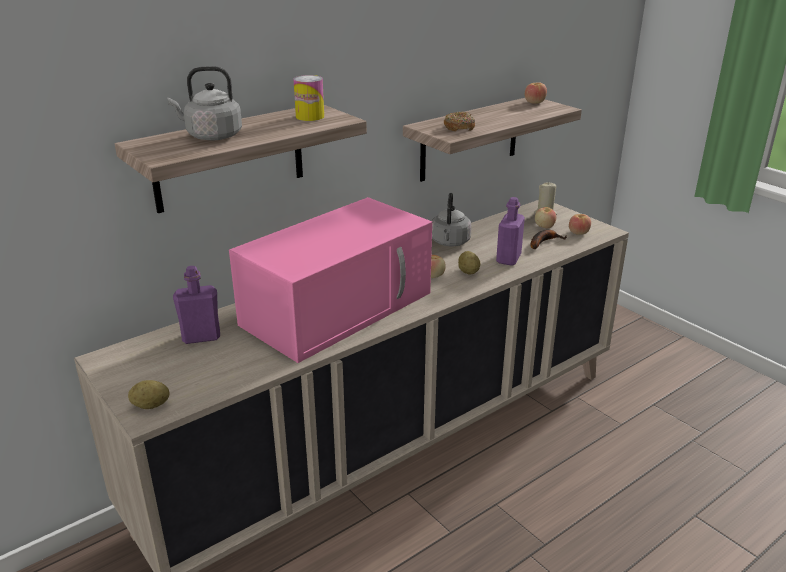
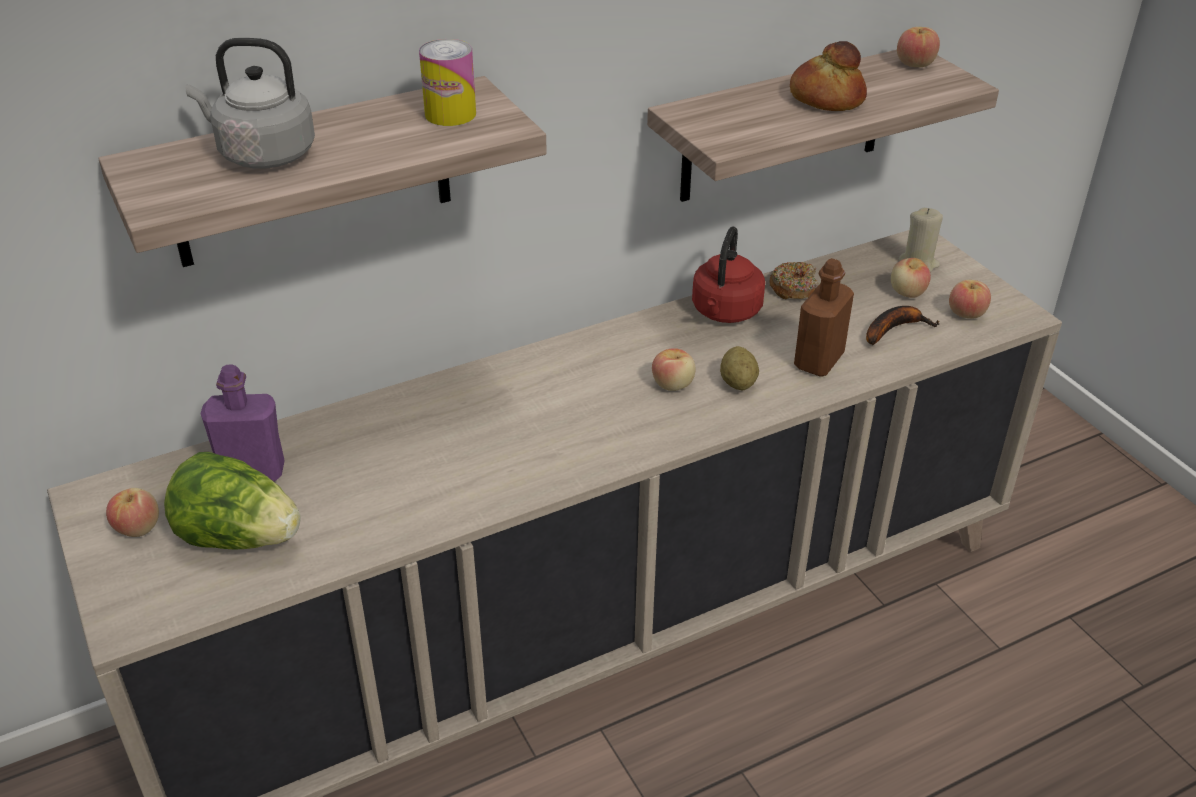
camera: 10 degrees right, 10 degrees up
potato [128,380,170,409] -> none
pink microwave [229,197,432,363] -> none
grey kettle [432,193,472,246] -> red kettle [692,226,765,323]
donut [444,112,475,131] -> donut moved to [769,262,818,299]
purple bottle [496,197,525,266] -> brown bottle [794,258,854,376]
none -> apple [106,488,159,537]
none -> lettuce [164,452,301,550]
none -> bread [790,41,867,111]

